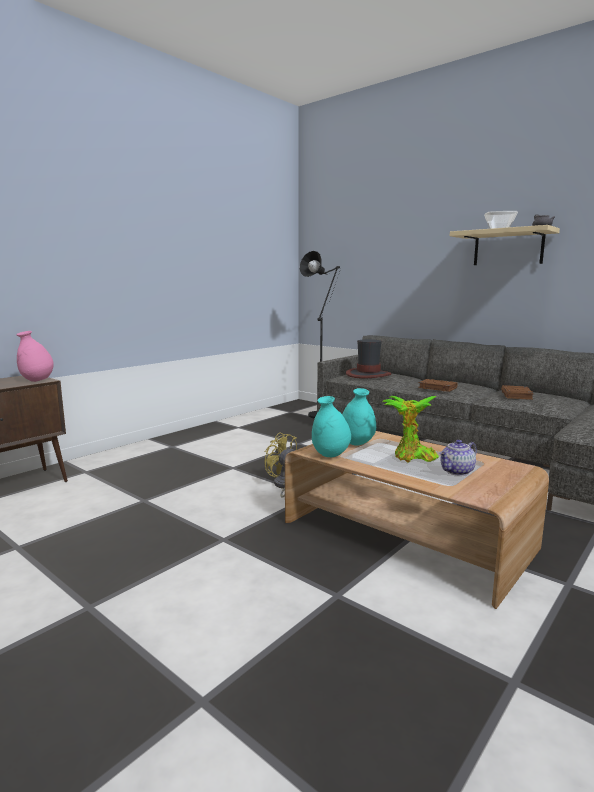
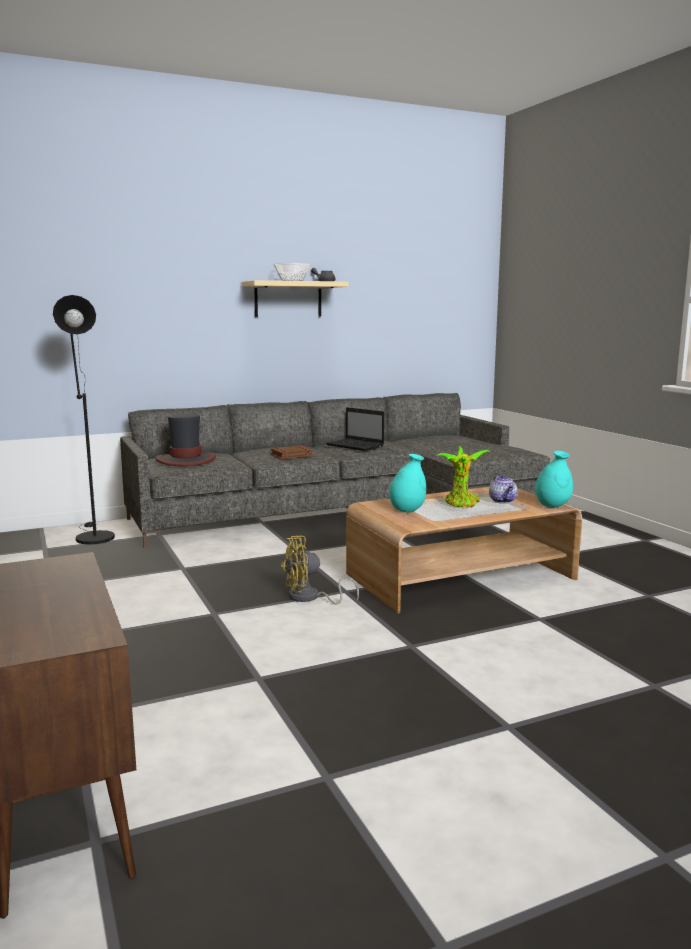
camera: 65 degrees left, 0 degrees up
pink vase [16,331,54,382] -> none
turquoise vase [312,396,351,457] -> turquoise vase moved to [535,451,573,508]
brown book [501,385,534,400] -> laptop [326,407,384,451]

